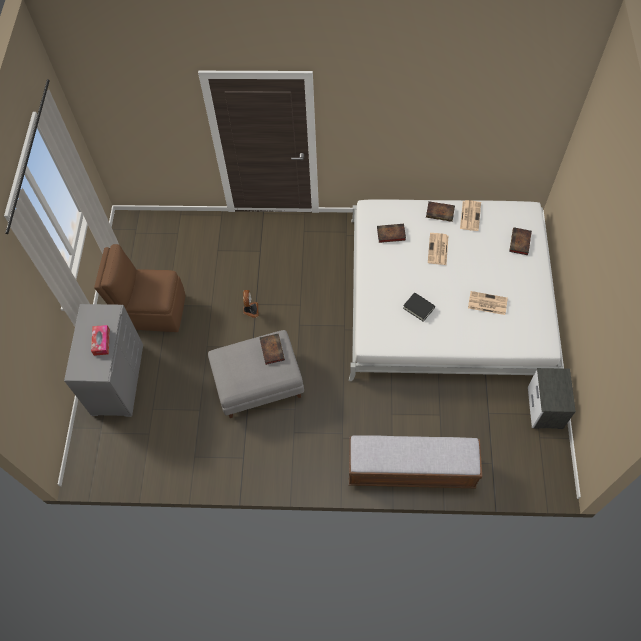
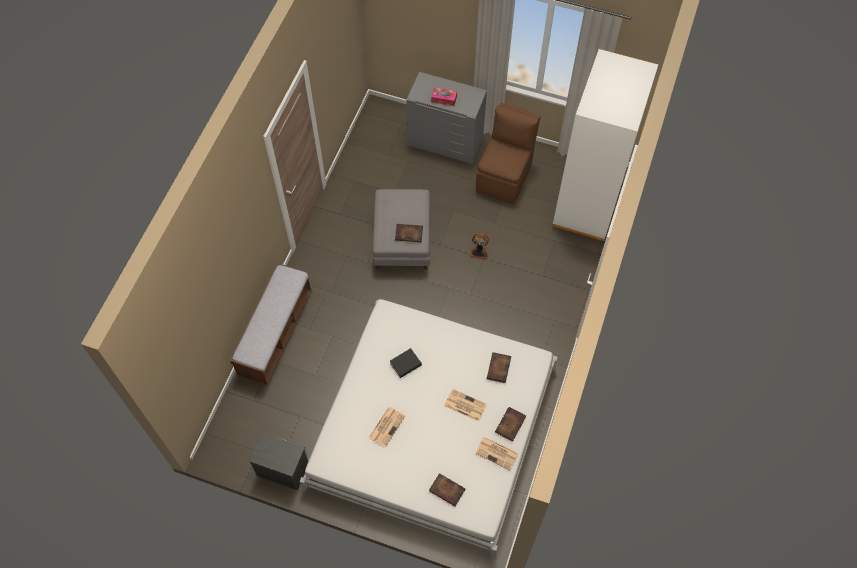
camera: 105 degrees right, 0 degrees up
none -> white wardrobe [553,49,658,241]

